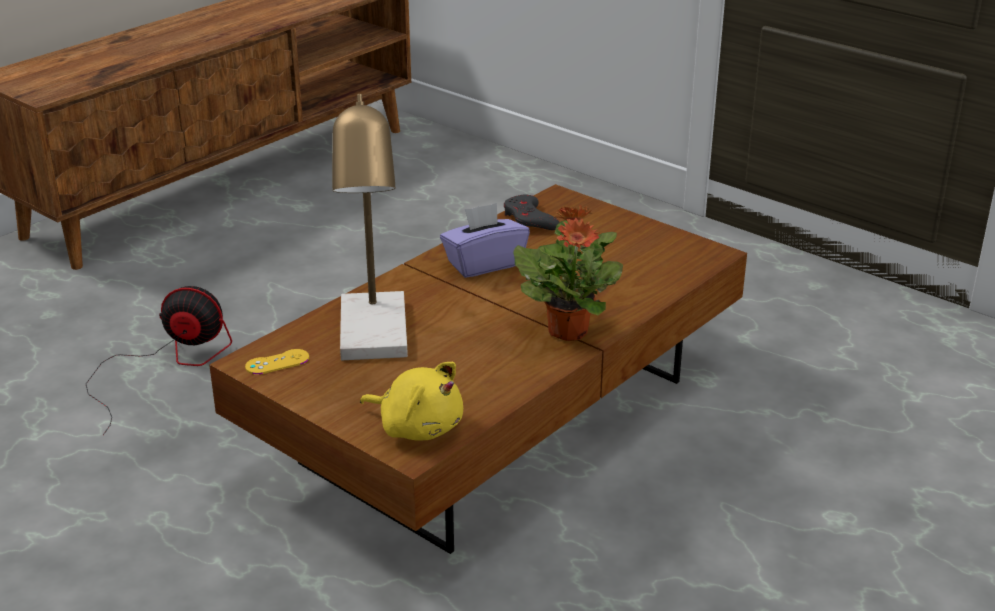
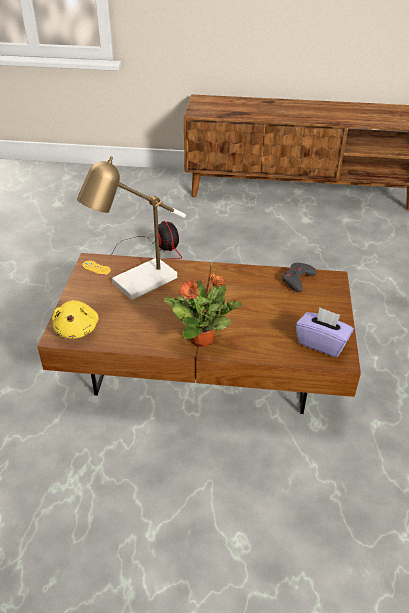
camera: 55 degrees right, 10 degrees up
purple tissue box [440,203,530,278] -> purple tissue box moved to [296,307,354,357]

